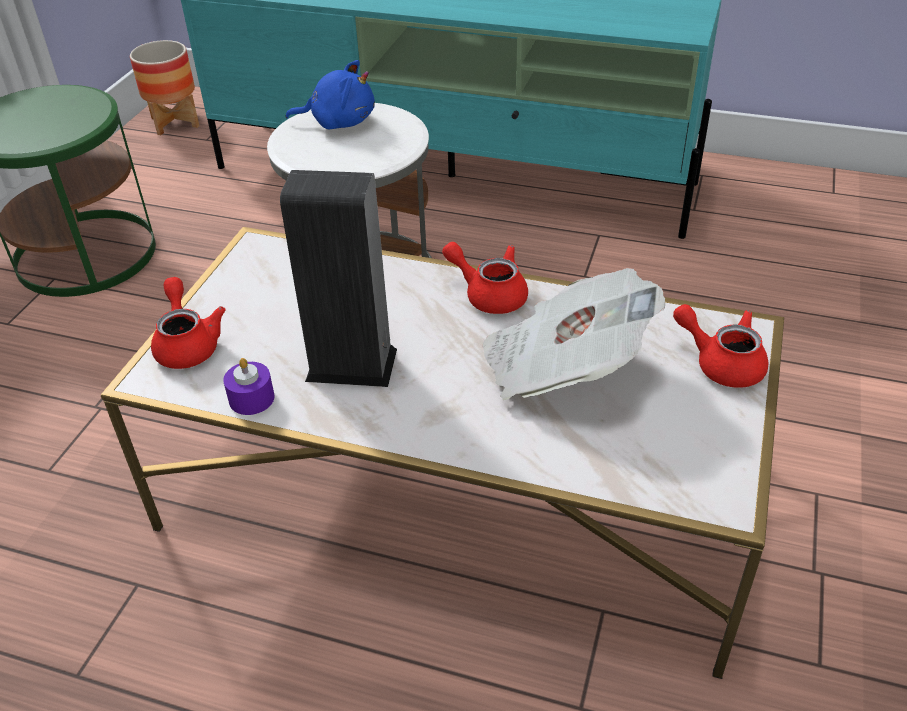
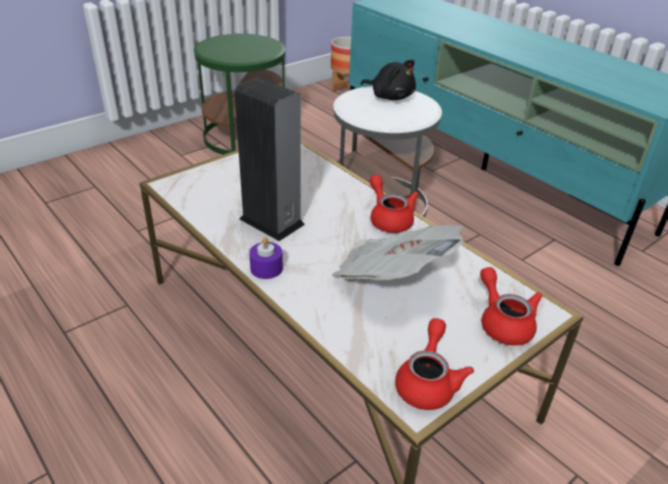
camera: 30 degrees right, 5 degrees down
red teapot [151,277,226,369] -> red teapot moved to [395,318,474,410]
purple candle [223,358,275,415] -> purple candle moved to [249,237,283,279]
blue plush toy [286,60,375,129] -> black plush toy [361,60,416,100]

